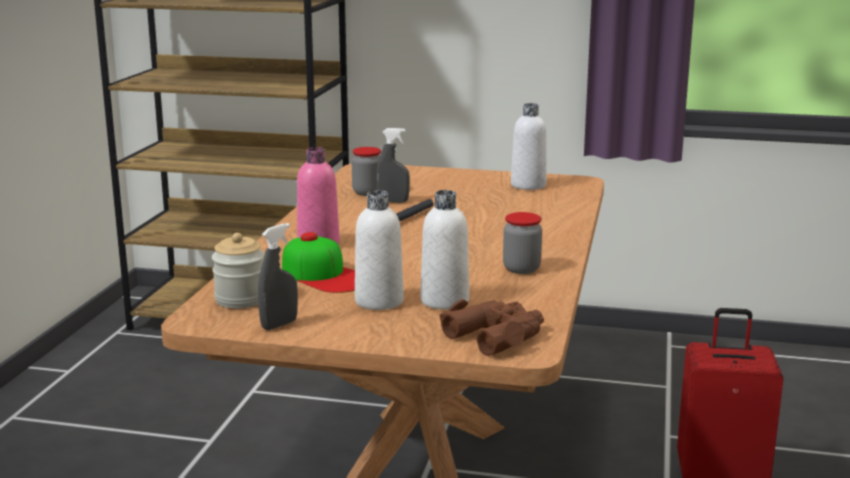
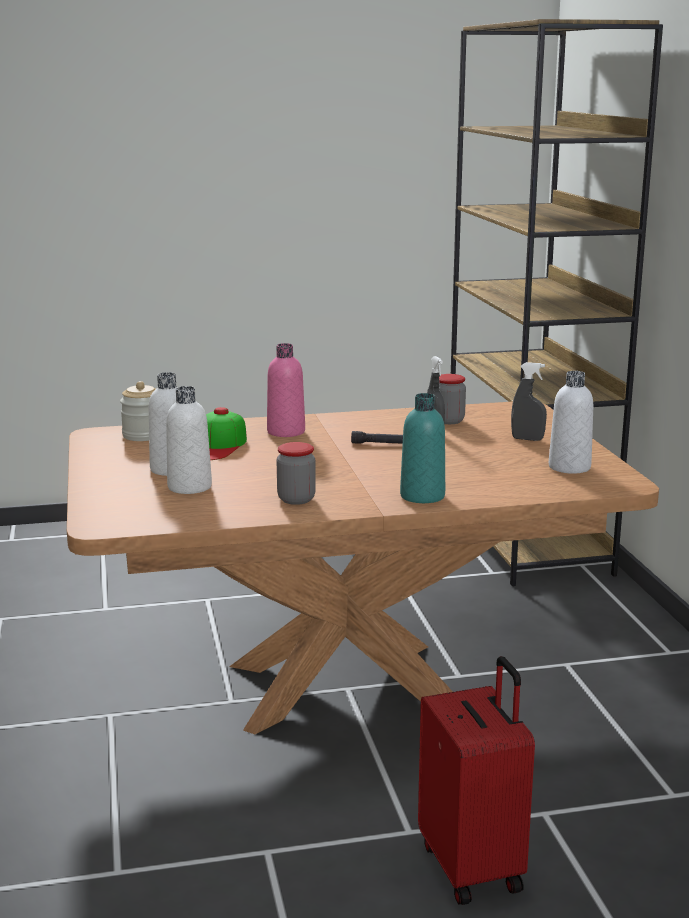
camera: 65 degrees right, 0 degrees up
grey spray bottle [258,223,298,330] -> grey spray bottle moved to [511,362,547,441]
brown binoculars [439,299,544,356] -> none
none -> turquoise bottle [400,393,445,503]

